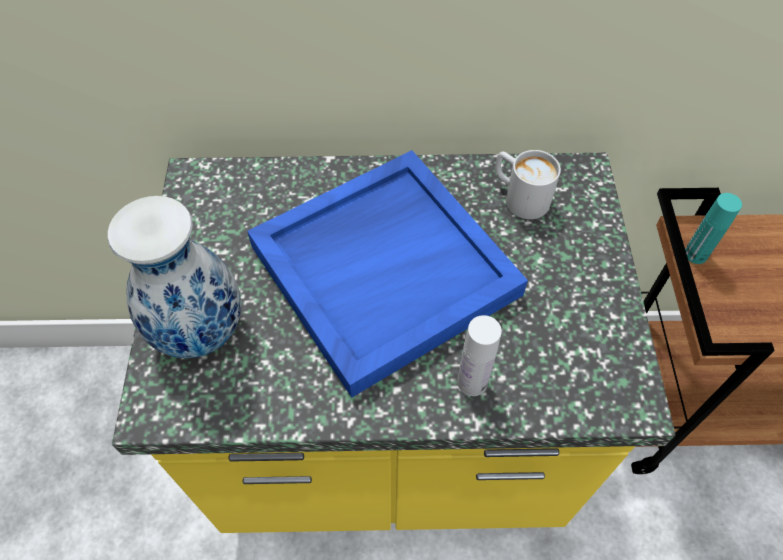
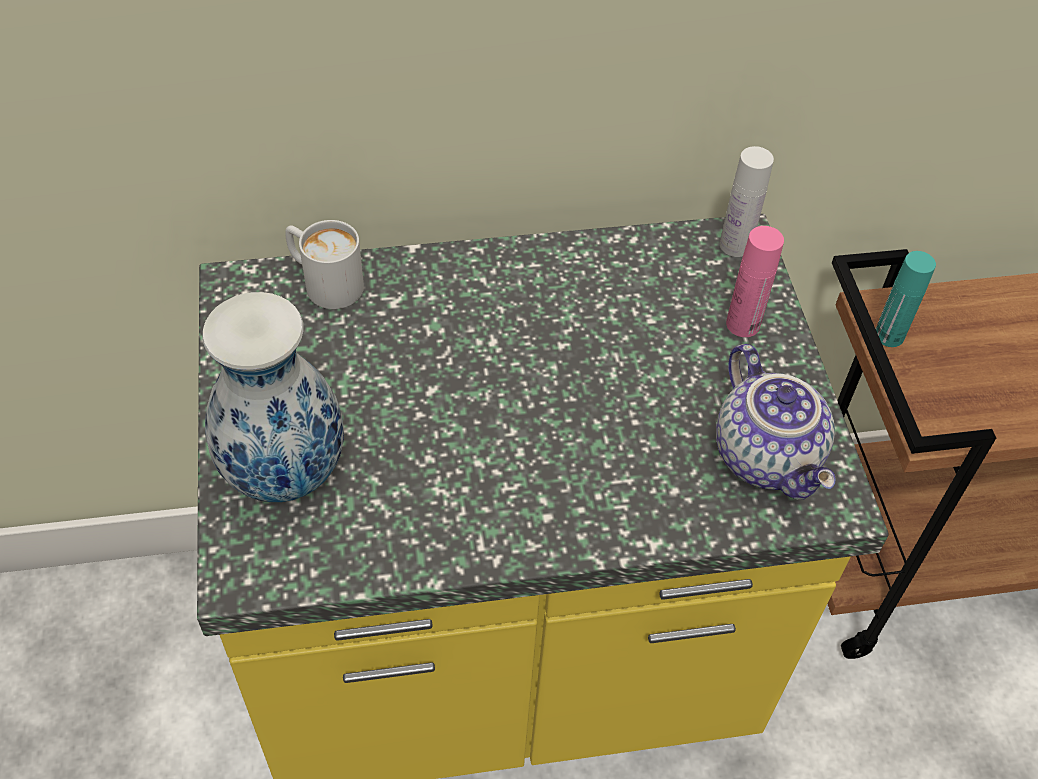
camera: 10 degrees left, 5 degrees down
blue tray [247,150,528,398] -> none
white bottle [457,315,502,396] -> white bottle moved to [720,146,774,257]
white mug [495,150,561,219] -> white mug moved to [285,220,364,309]
none -> teapot [716,344,835,500]
none -> pink bottle [726,226,784,337]

